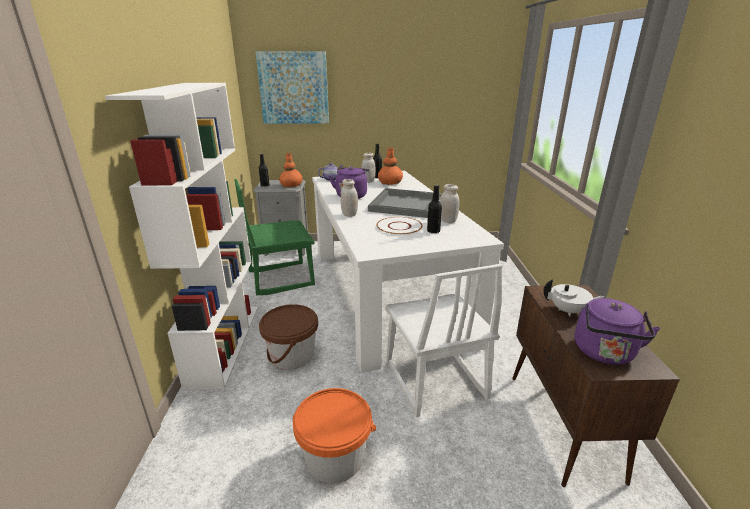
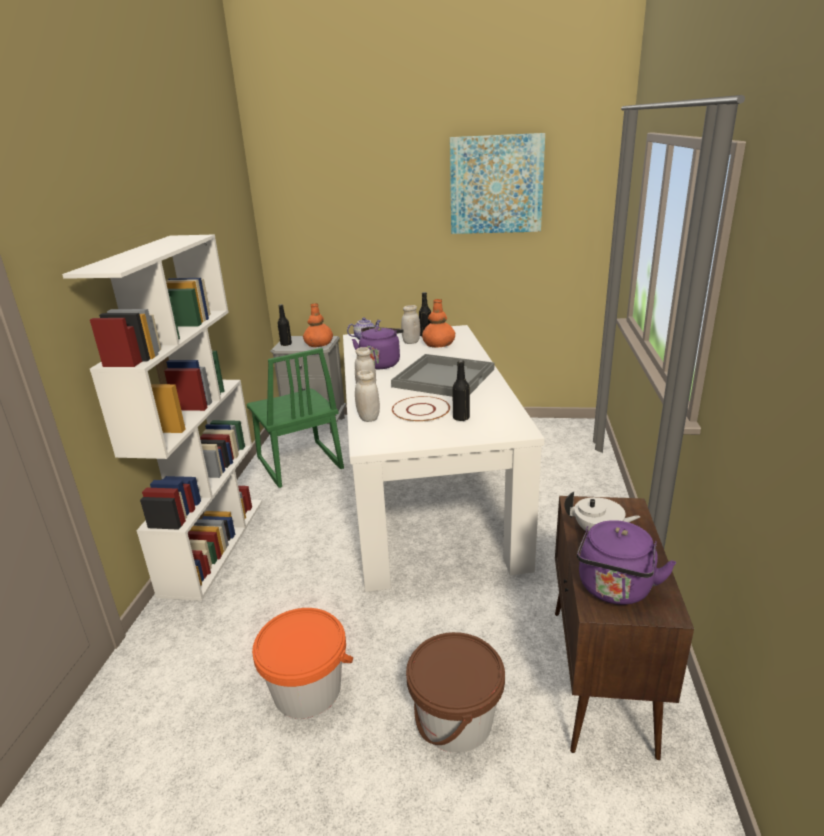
camera: 10 degrees right, 0 degrees up
green chair [234,179,315,295] -> green chair turned 105 degrees counterclockwise [247,348,344,488]
picture [255,51,329,124] -> picture moved to [450,133,545,234]
brown bucket [259,304,318,370] -> brown bucket moved to [406,632,505,753]
white chair [385,264,503,417] -> none
white jar [440,184,460,223] -> white jar moved to [355,370,380,422]

